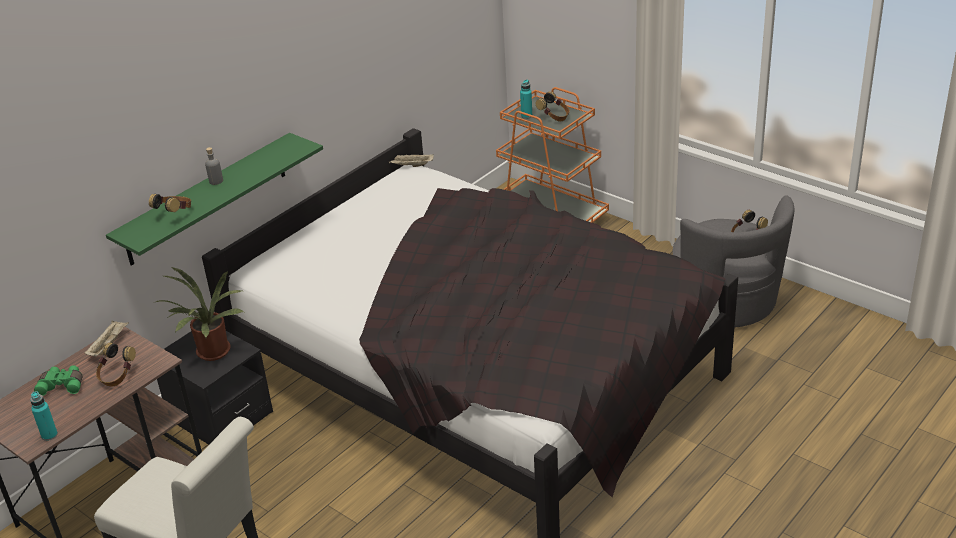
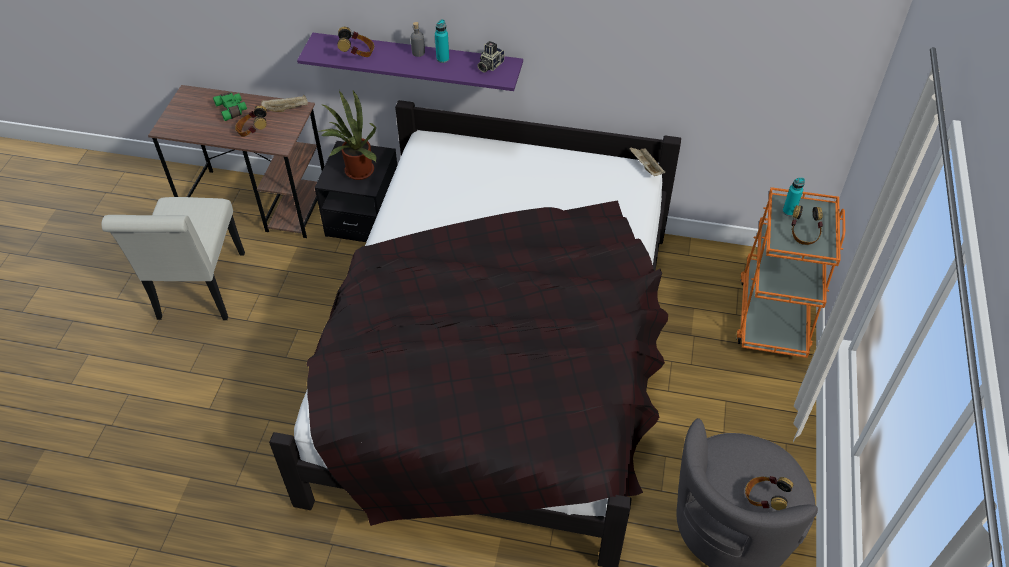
camera: 60 degrees right, 15 degrees up
turquoise bottle [30,391,58,441] -> turquoise bottle moved to [435,19,449,63]
green shelf [106,133,323,266] -> purple shelf [297,33,523,91]
none -> camera [477,41,504,72]

